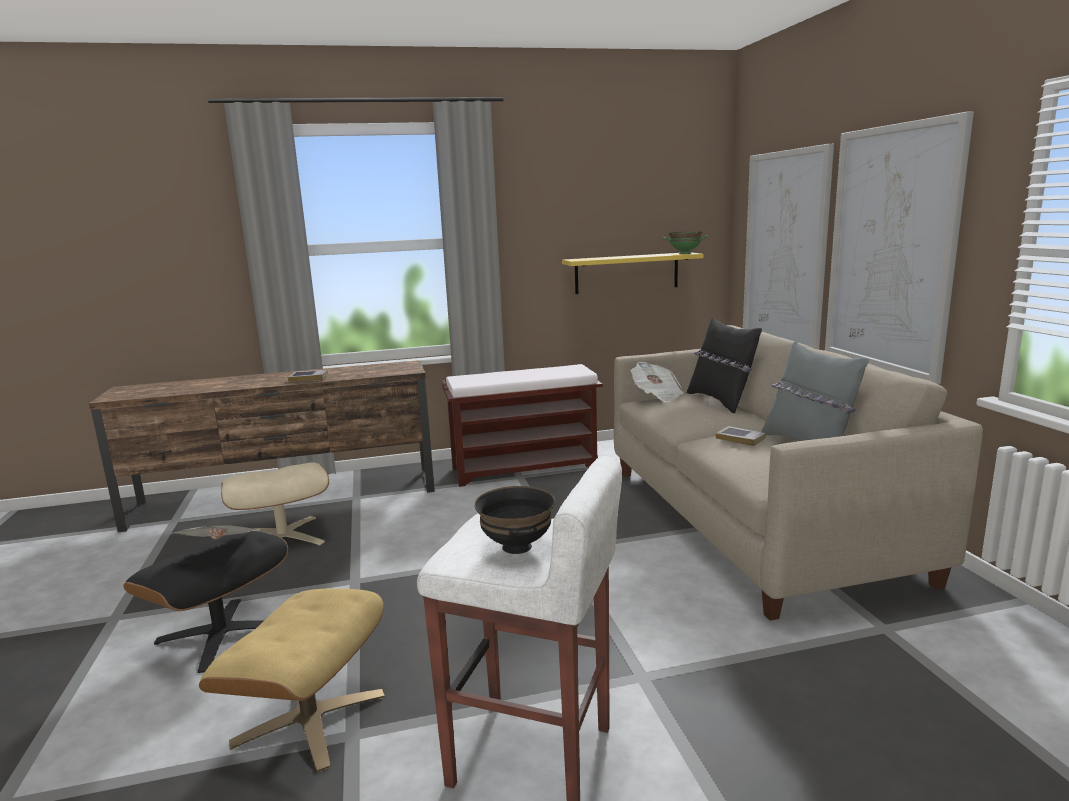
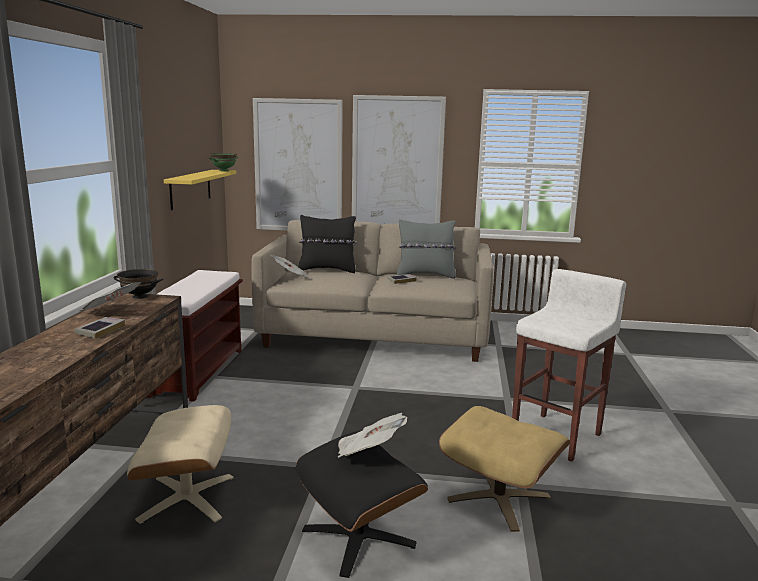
camera: 70 degrees left, 0 degrees up
black bowl [475,486,555,554] -> black bowl moved to [114,269,163,299]
none -> newspaper [80,282,141,311]

